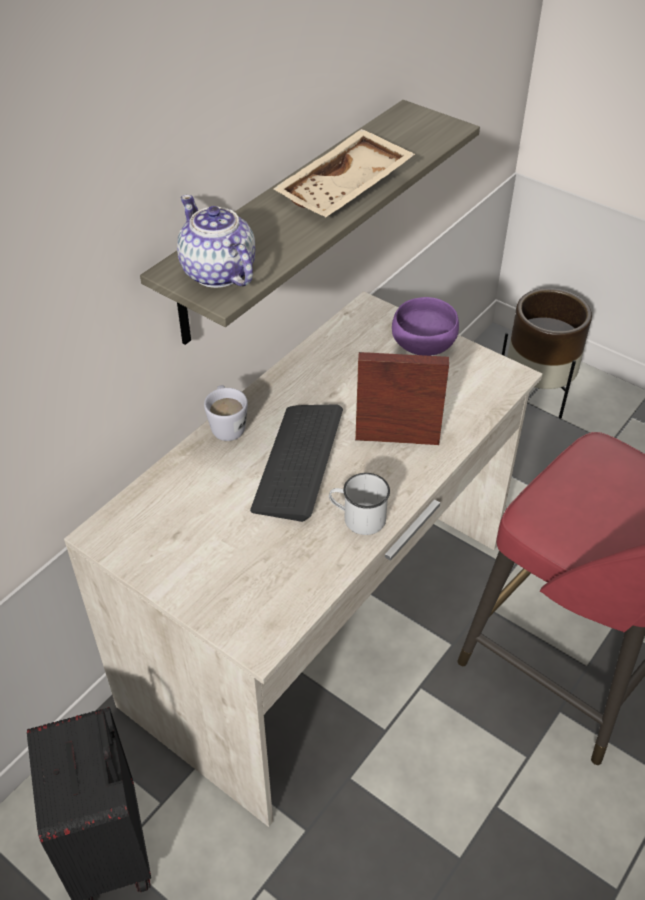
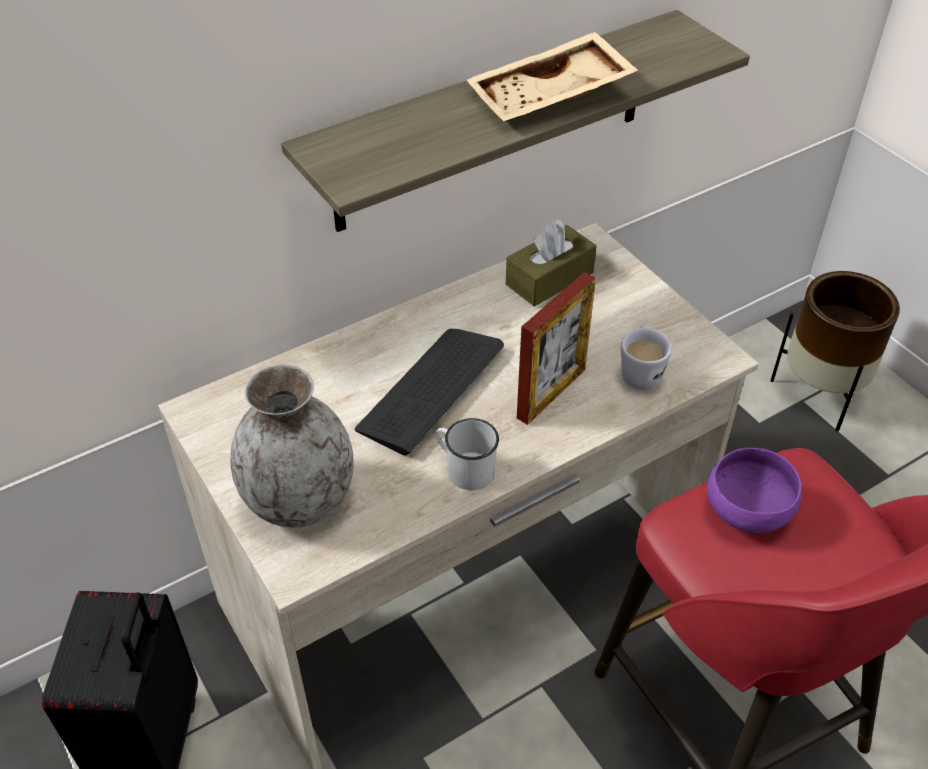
camera: 20 degrees right, 0 degrees up
teapot [177,195,255,288] -> none
white mug [204,385,248,441] -> white mug moved to [621,325,672,390]
picture frame [355,352,449,445] -> picture frame turned 105 degrees clockwise [517,272,596,425]
purple bowl [392,297,459,356] -> purple bowl moved to [707,448,802,533]
none -> grey vase [230,364,354,528]
none -> brown tissue box [506,220,597,306]

